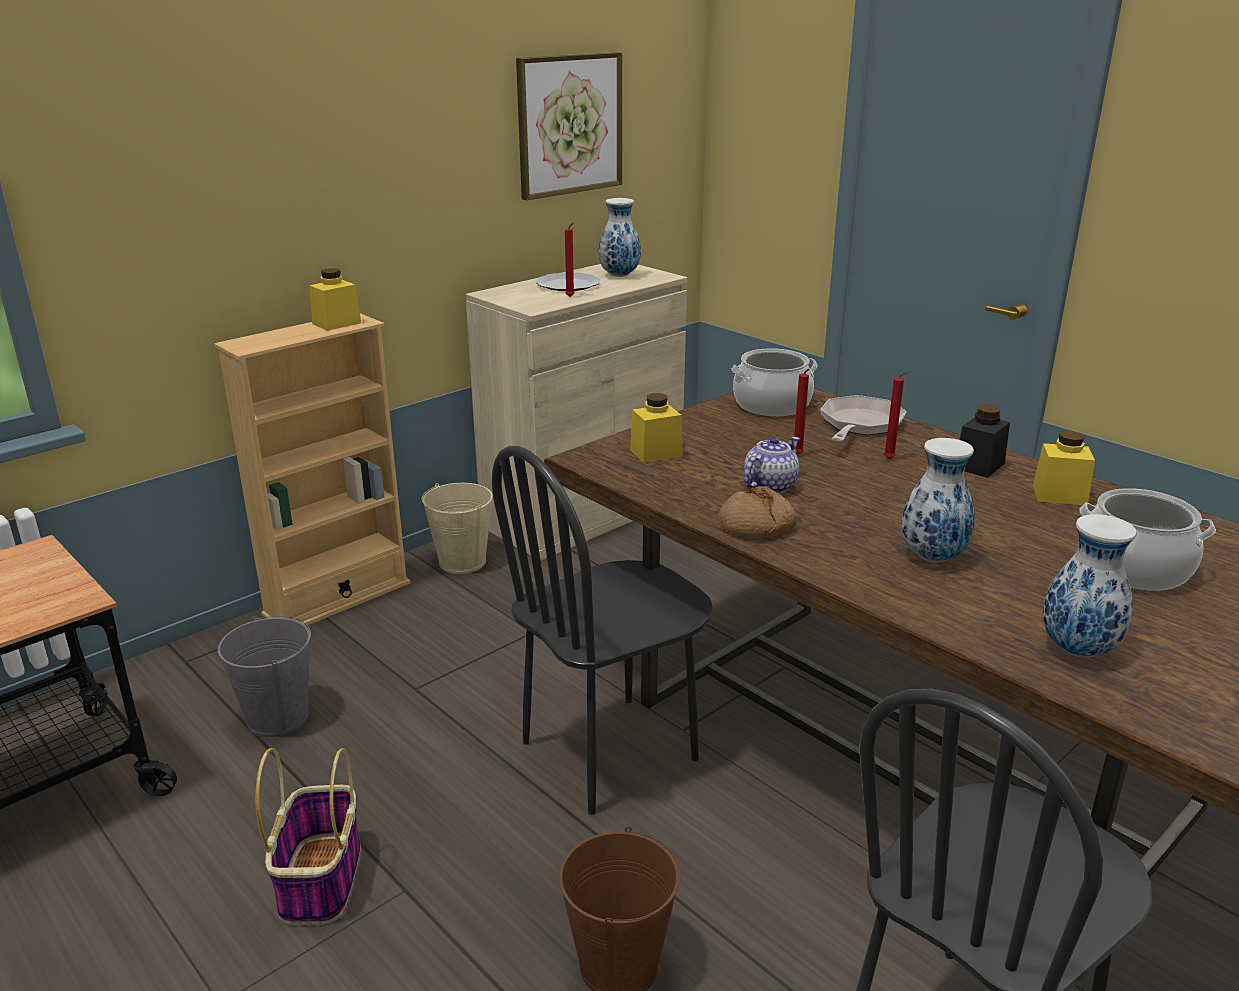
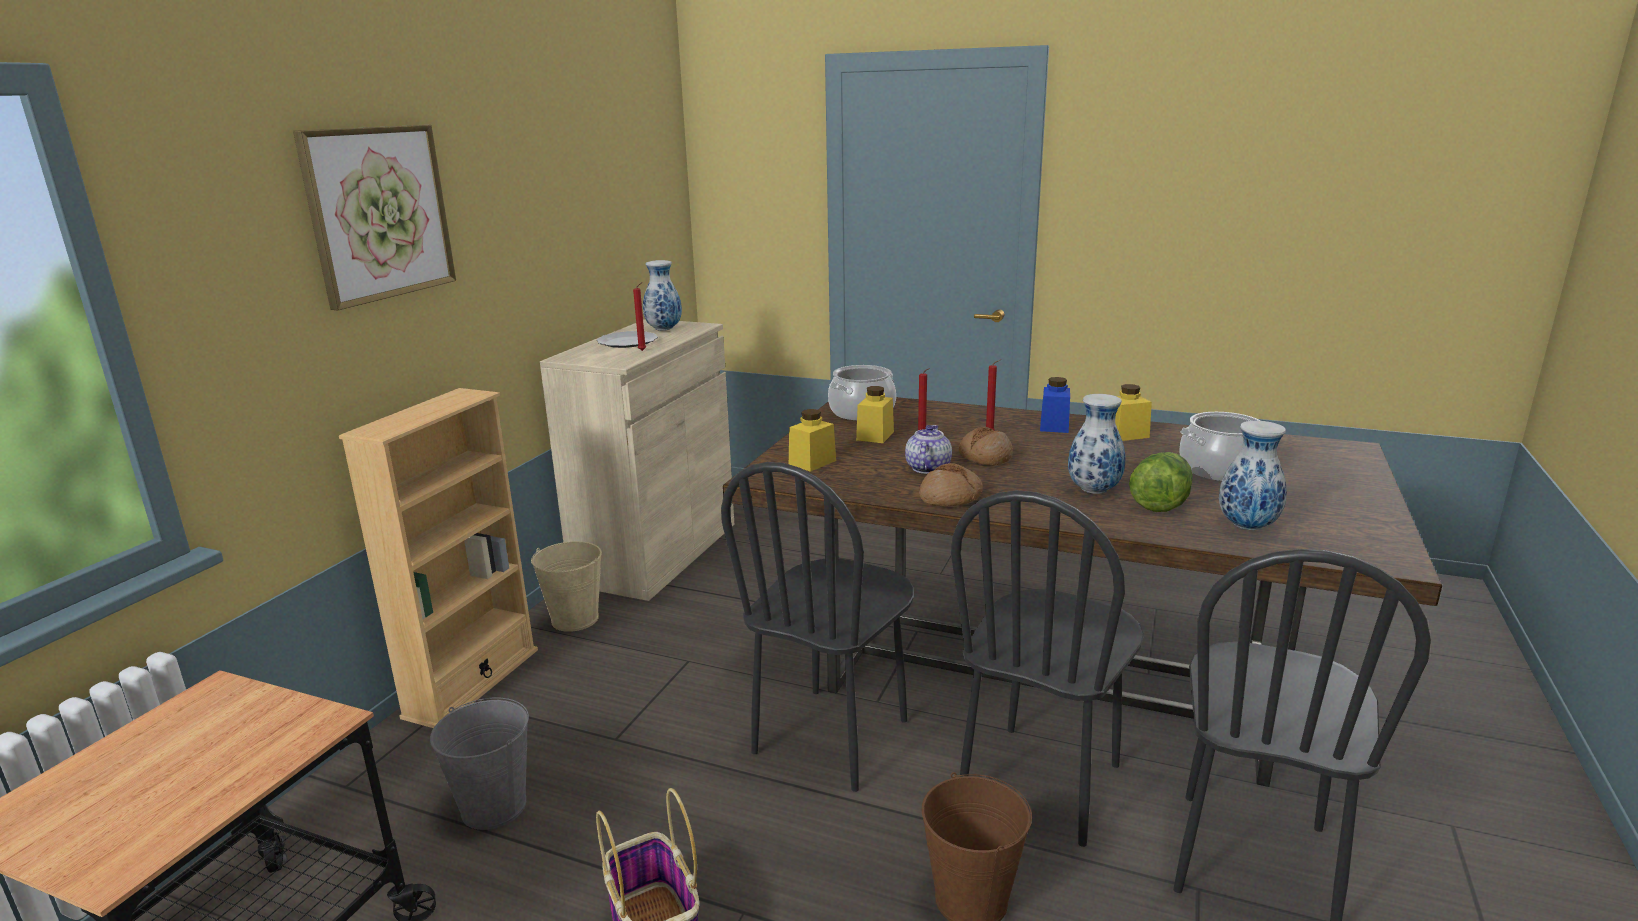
camera: 25 degrees left, 5 degrees down
yellow jar [309,268,361,331] -> yellow jar moved to [856,386,894,443]
picture [516,52,622,200] -> picture moved to [293,125,456,310]
frying pan [820,395,907,441] -> none
black jar [960,404,1010,478] -> blue jar [1040,377,1070,433]
none -> black chair [951,490,1144,847]
none -> bread [959,426,1013,466]
none -> lettuce [1129,452,1193,512]

